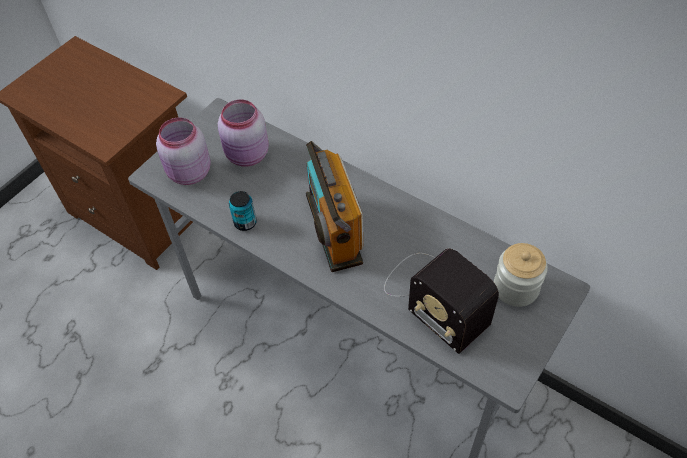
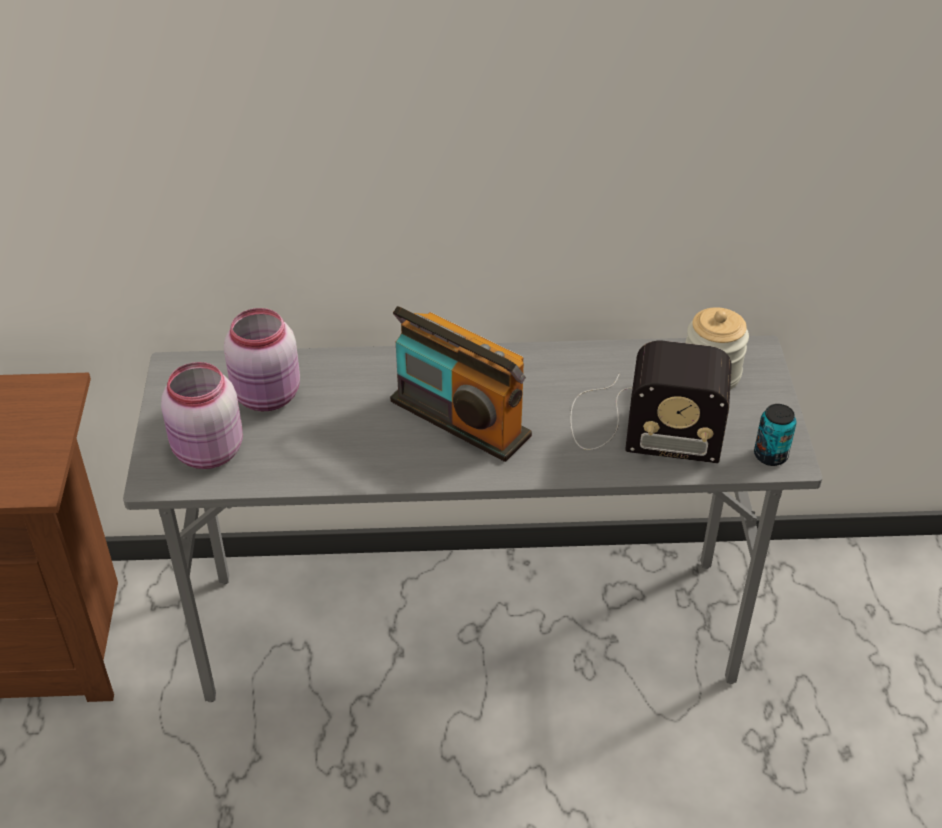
camera: 40 degrees left, 10 degrees down
can [229,191,257,231] -> can moved to [754,404,796,466]

